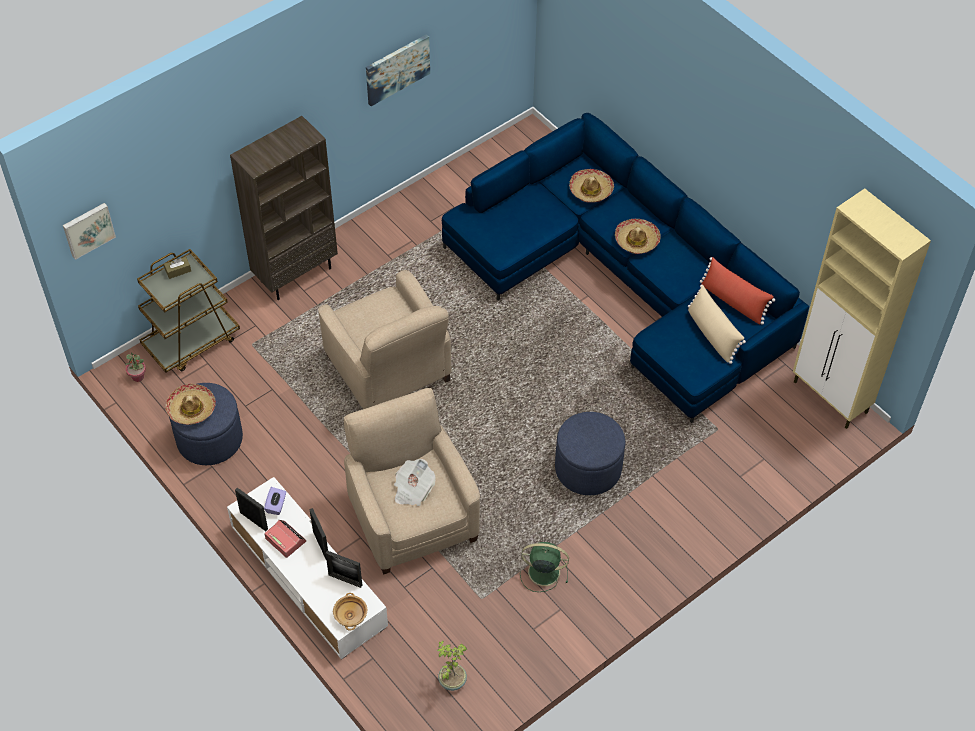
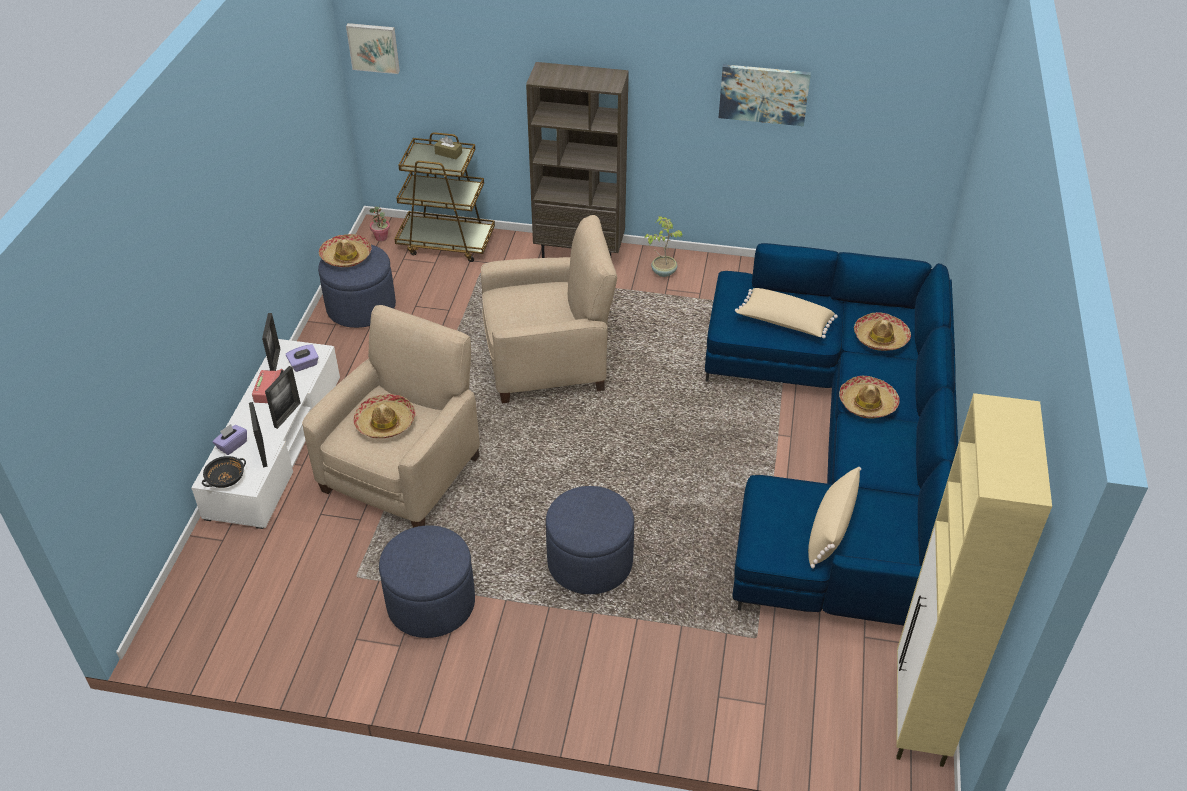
camera: 50 degrees right, 10 degrees down
beige armchair [318,270,451,409] -> beige armchair turned 120 degrees counterclockwise [481,215,617,403]
beige bowl [333,593,367,630] -> black bowl [202,456,246,488]
newspaper [394,459,436,506] -> hat [353,394,415,438]
potted plant [437,641,467,691] -> potted plant moved to [645,216,683,277]
green fan [520,542,569,592] -> blue ottoman [379,525,475,638]
red pillow [700,257,775,325] -> none
none -> purple tissue box [213,424,247,455]
none -> beige pillow [735,288,838,339]

